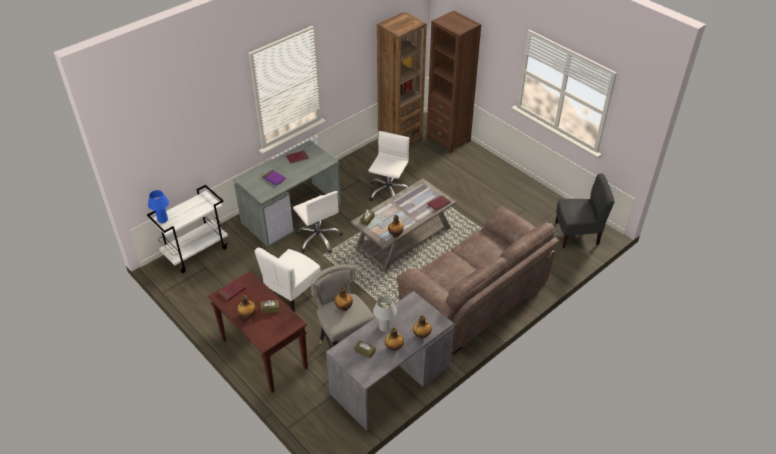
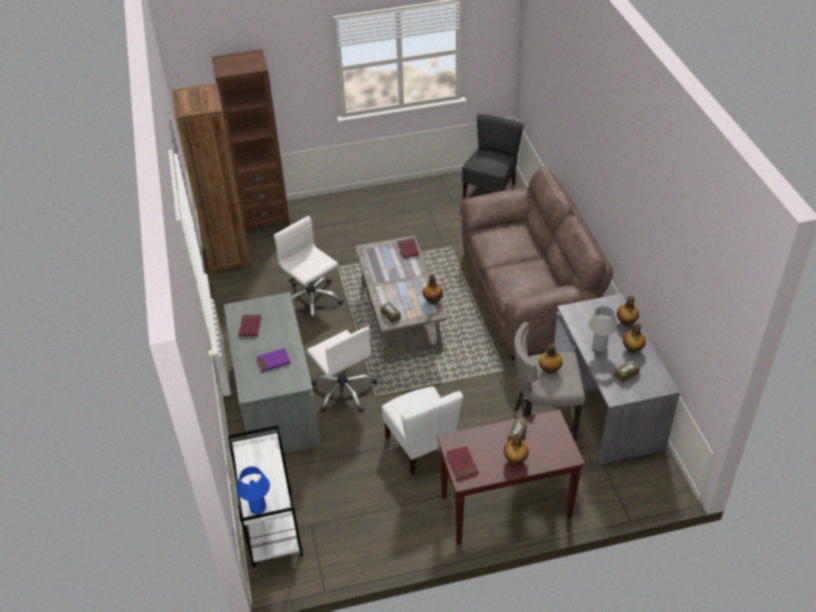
camera: 60 degrees left, 0 degrees up
white office chair [293,191,343,253] -> white office chair turned 60 degrees clockwise [307,327,377,412]

